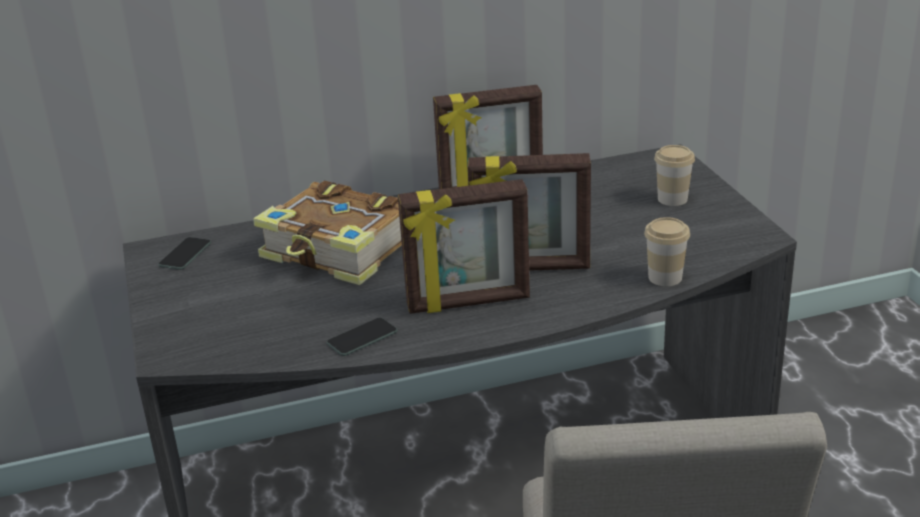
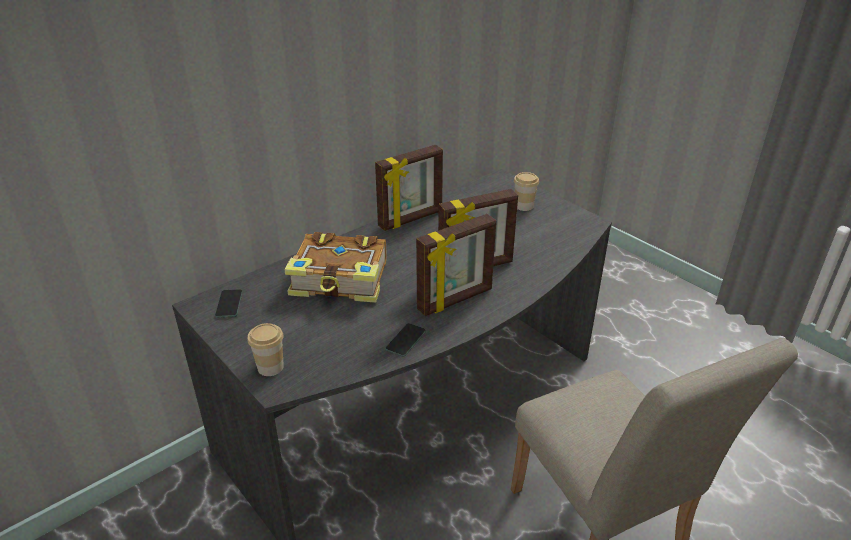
camera: 25 degrees left, 5 degrees up
cup [644,217,690,286] -> cup moved to [247,323,284,376]

